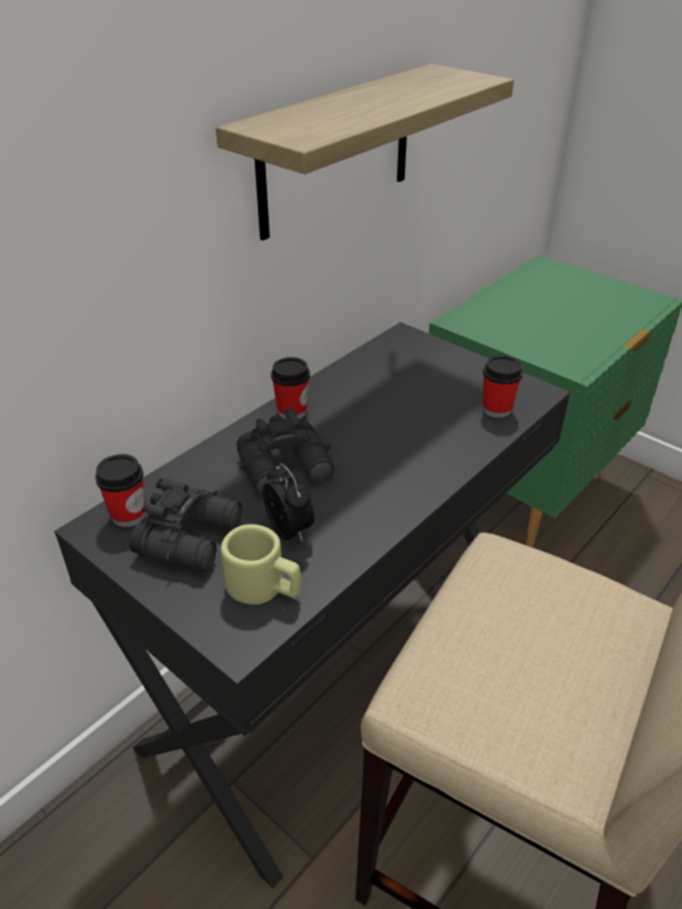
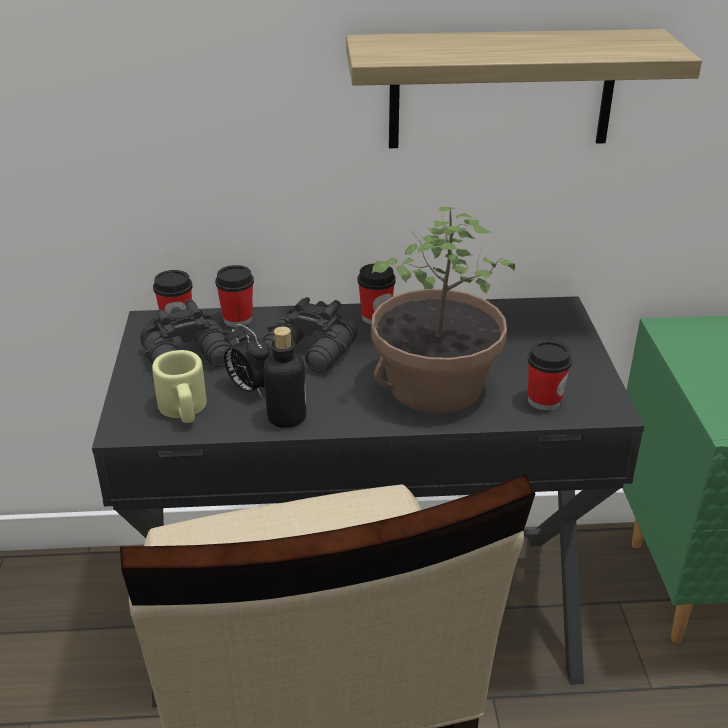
camera: 45 degrees right, 5 degrees down
alarm clock [263,463,314,542] -> alarm clock turned 120 degrees clockwise [224,324,272,397]
none -> cup [215,265,254,327]
none -> bottle [264,327,307,428]
none -> potted plant [371,207,515,413]

